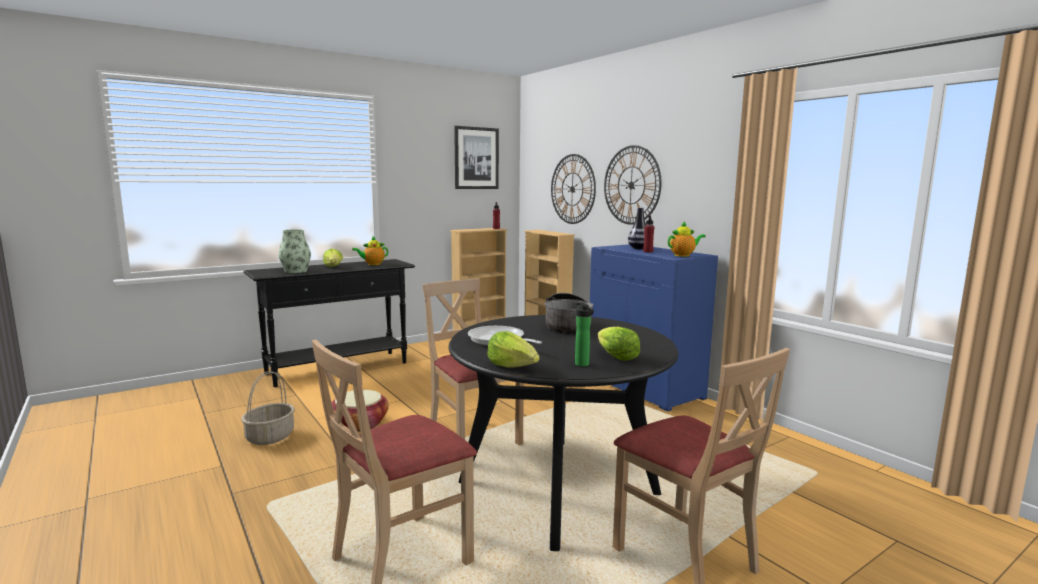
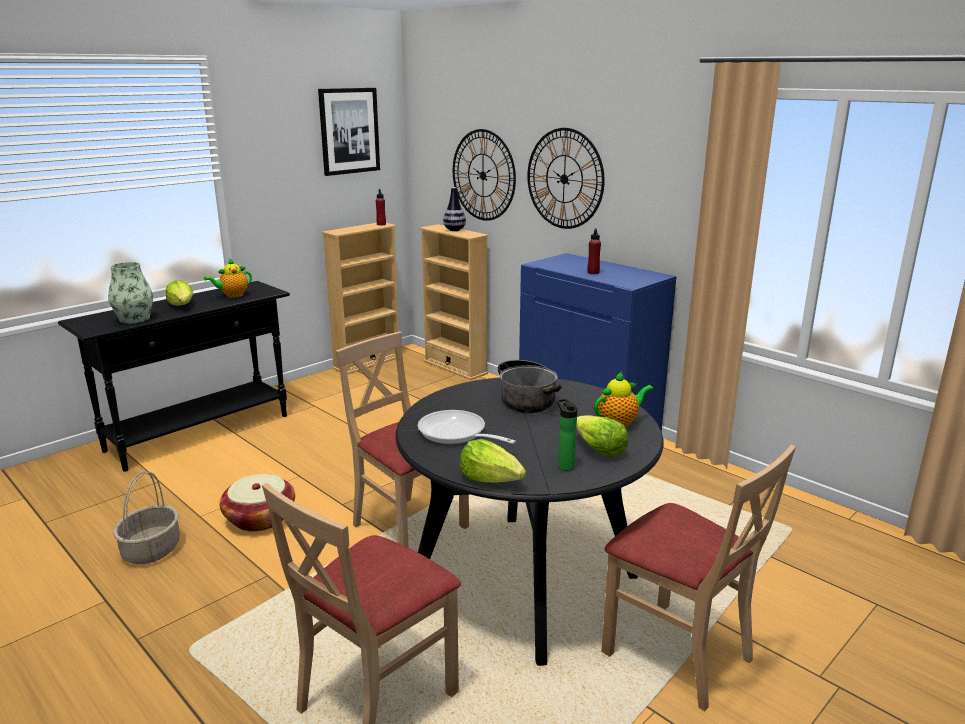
camera: 10 degrees left, 10 degrees up
vase [628,208,646,249] -> vase moved to [443,187,466,231]
teapot [668,221,706,257] -> teapot moved to [594,372,653,428]

